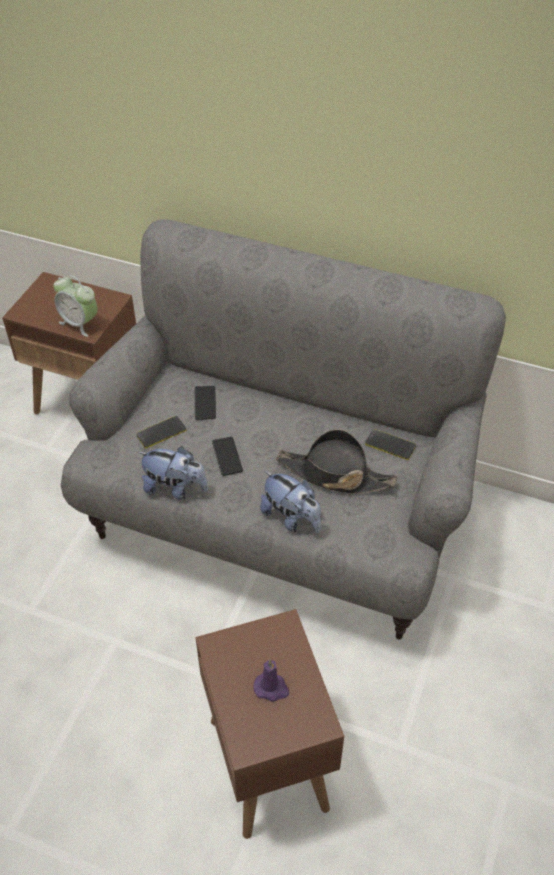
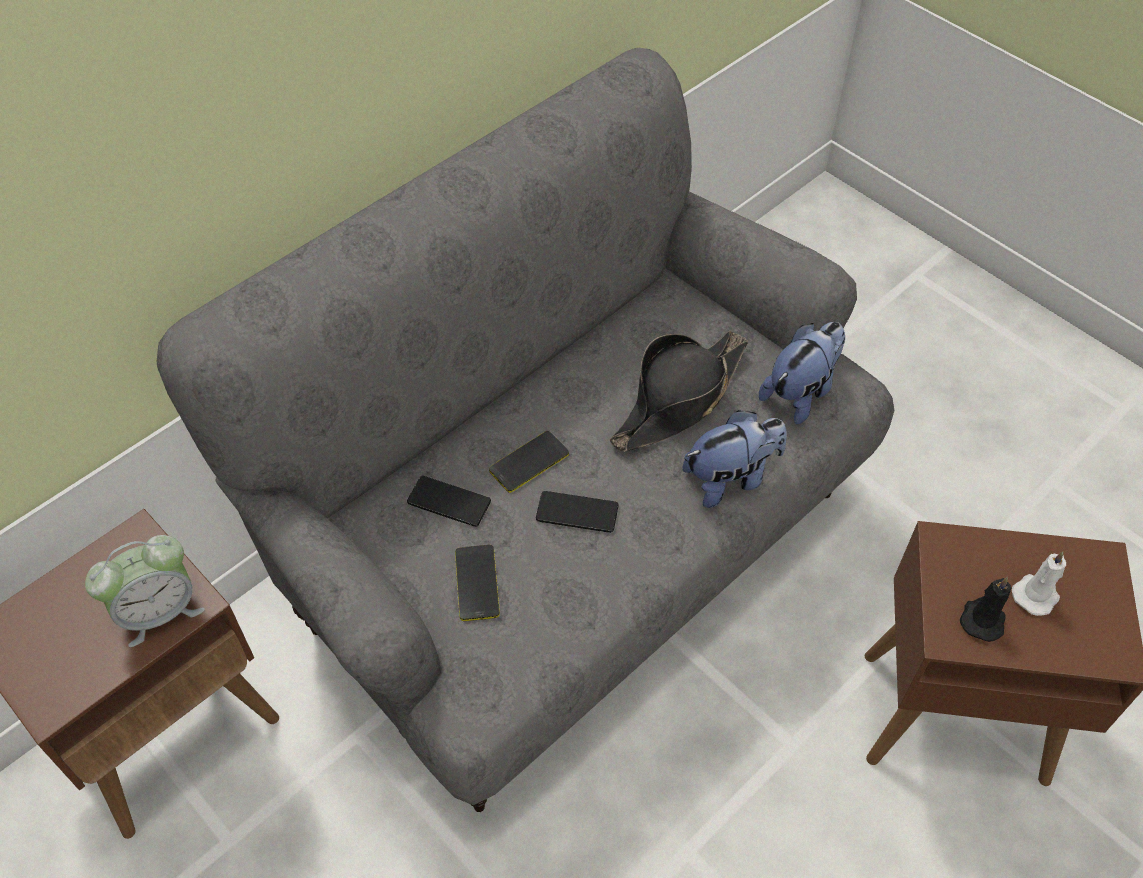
camera: 65 degrees left, 5 degrees up
plush toy [138,446,208,500] -> plush toy moved to [759,322,845,424]
purple candle [253,659,289,702] -> white candle [1012,551,1066,616]
phone [365,429,416,460] -> phone moved to [489,431,569,493]
none -> black candle [960,577,1012,642]

